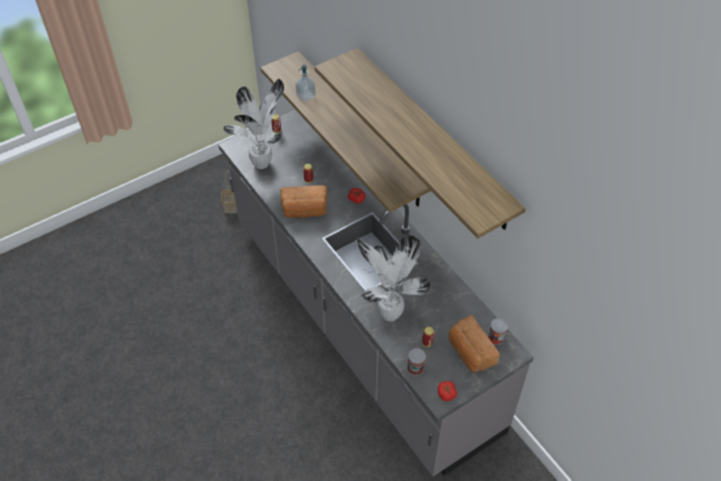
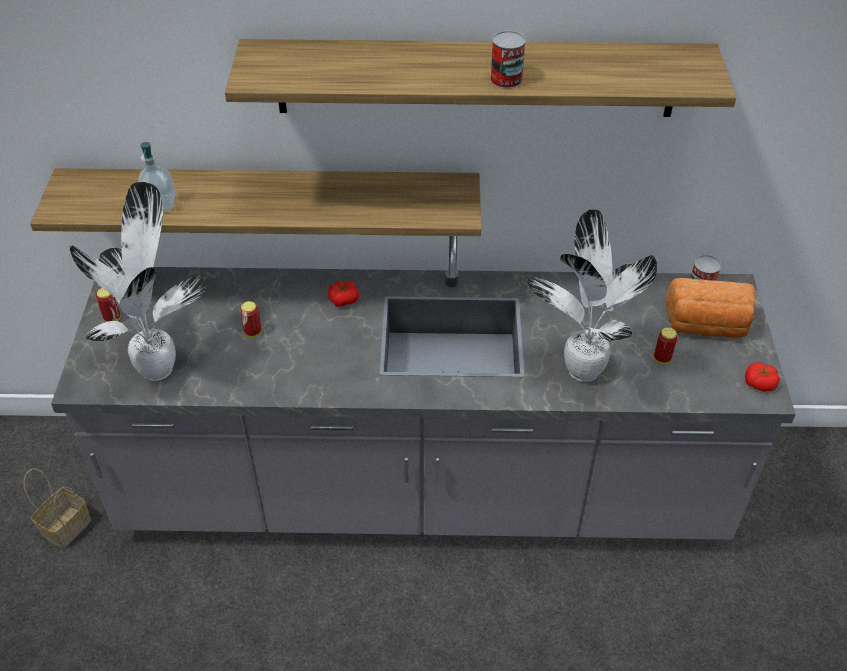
camera: 55 degrees left, 5 degrees down
bread [280,185,327,218] -> none
can [407,348,426,376] -> can moved to [490,31,526,89]

